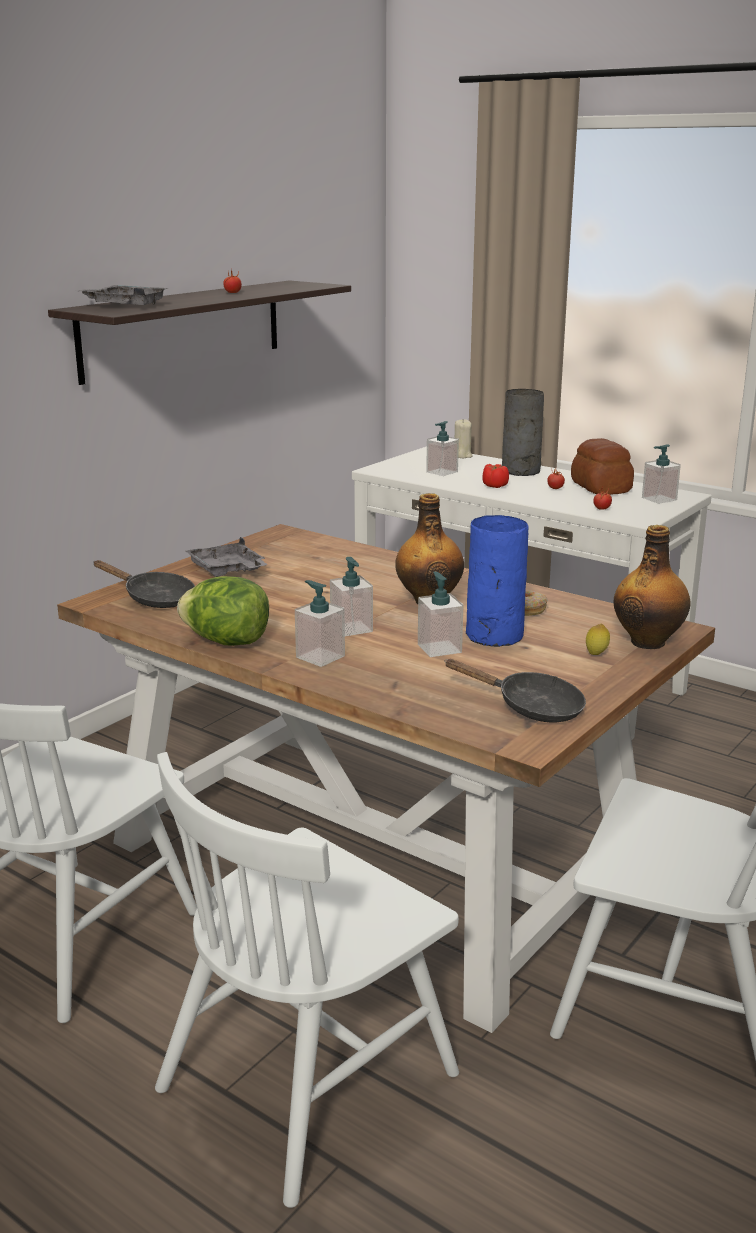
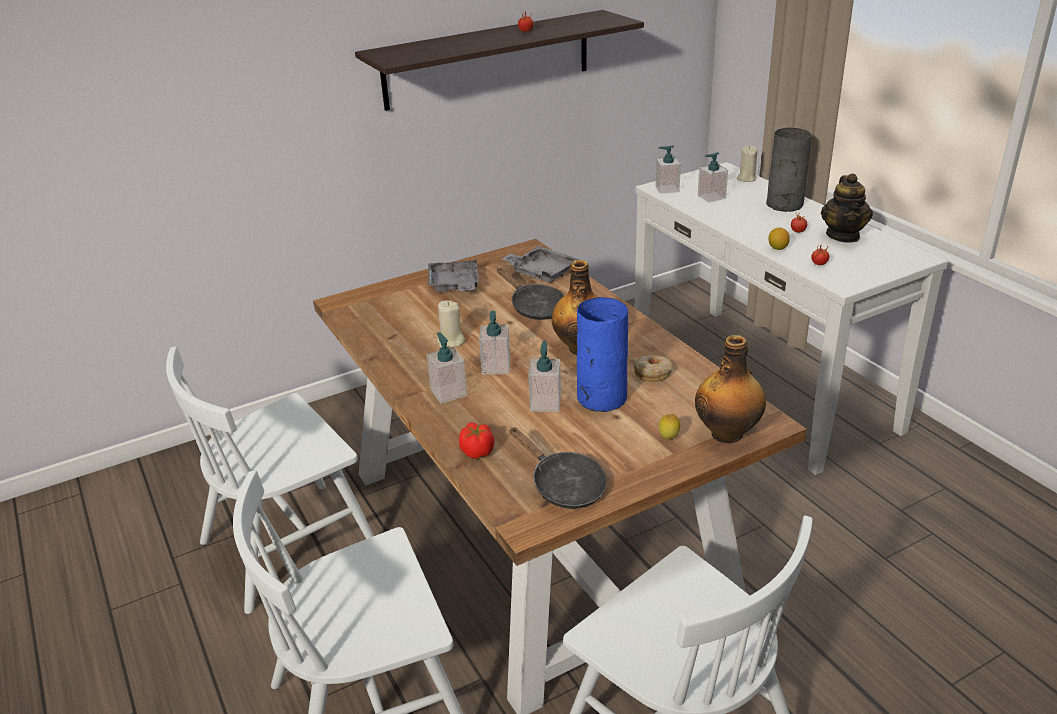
camera: 25 degrees right, 10 degrees up
grey tray [78,285,168,305] -> grey tray moved to [502,246,578,283]
black frying pan [93,560,195,608] -> black frying pan moved to [497,268,564,320]
lettuce [177,576,269,646] -> none
tomato [482,464,509,488] -> tomato moved to [459,422,495,459]
bread [571,438,634,495] -> teapot [821,173,873,243]
soap dispenser [642,444,681,504] -> soap dispenser moved to [655,146,681,193]
none -> beige candle [437,301,465,347]
none -> lemon [768,227,790,250]

